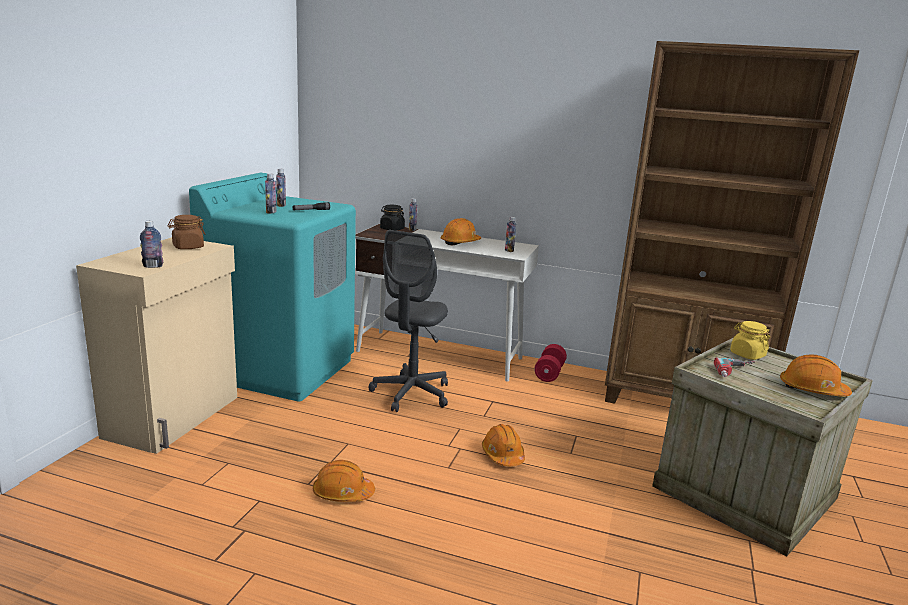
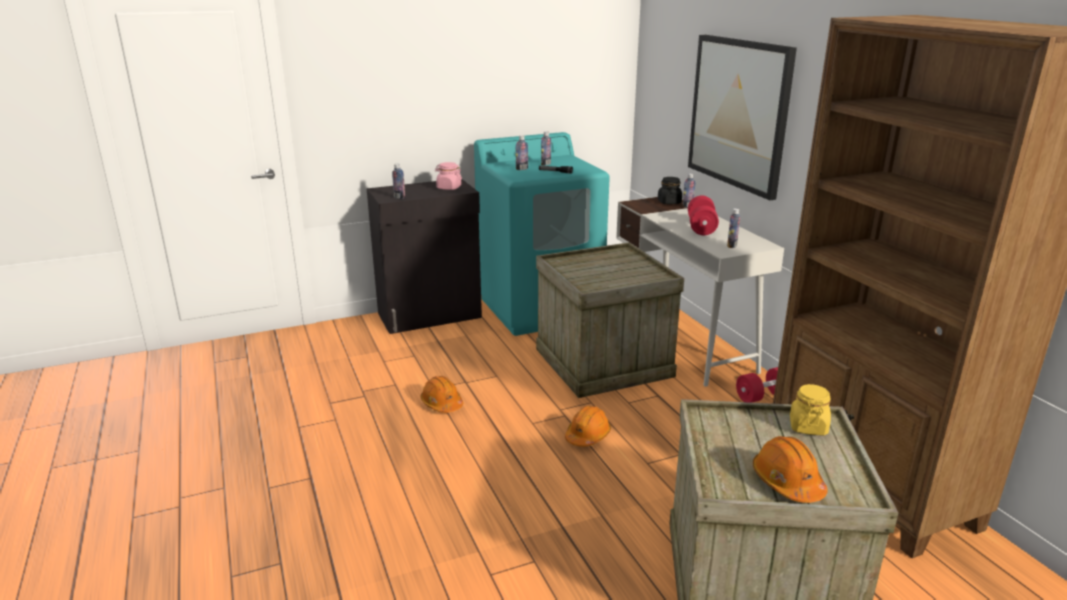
camera: 50 degrees right, 5 degrees up
beige cabinet [76,237,237,454] -> black cabinet [367,179,482,334]
brown jar [168,215,206,249] -> pink jar [435,162,462,190]
grey office chair [368,230,448,412] -> crate [536,242,684,398]
orange hard hat [441,218,481,245] -> red dumbbell [688,196,719,235]
power drill [714,357,755,377] -> none
none -> picture [688,35,797,200]

